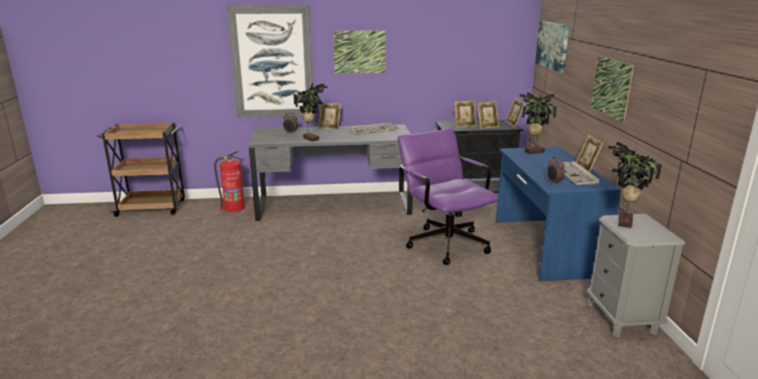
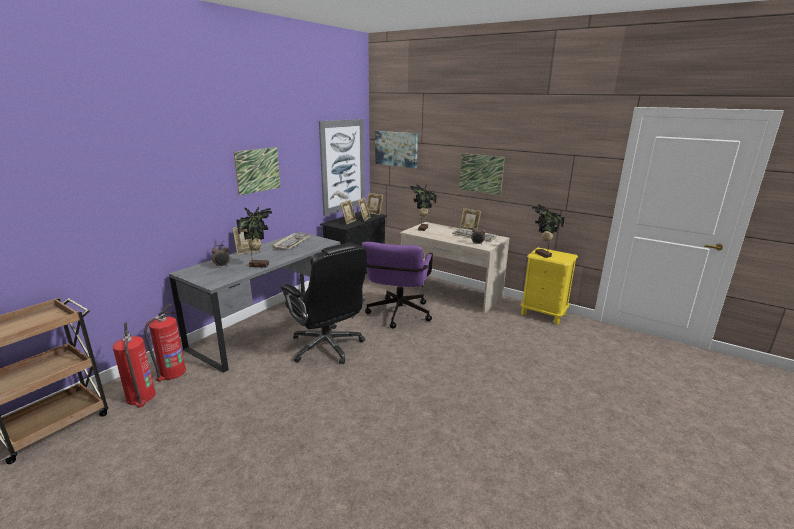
camera: 50 degrees left, 0 degrees up
picture [227,5,313,118] -> picture moved to [319,119,365,216]
purple office chair [398,128,500,265] -> purple office chair turned 90 degrees counterclockwise [362,242,433,328]
blue desk [496,147,622,281] -> beige desk [400,222,509,314]
grey nightstand [587,214,685,338] -> yellow nightstand [520,247,578,325]
none -> fire extinguisher [113,322,156,408]
none -> black office chair [281,243,367,364]

